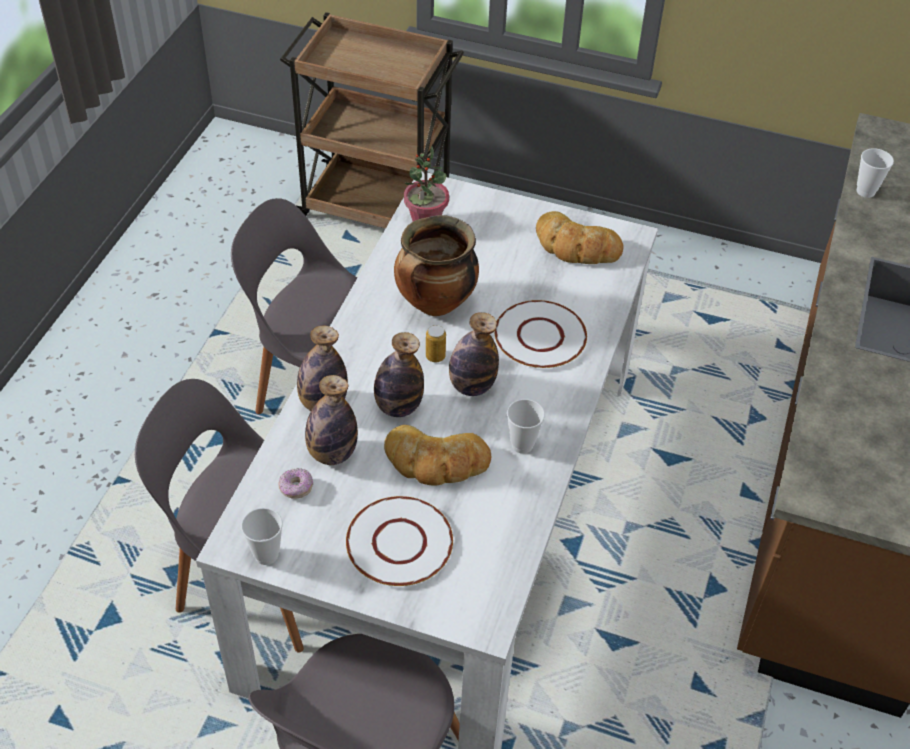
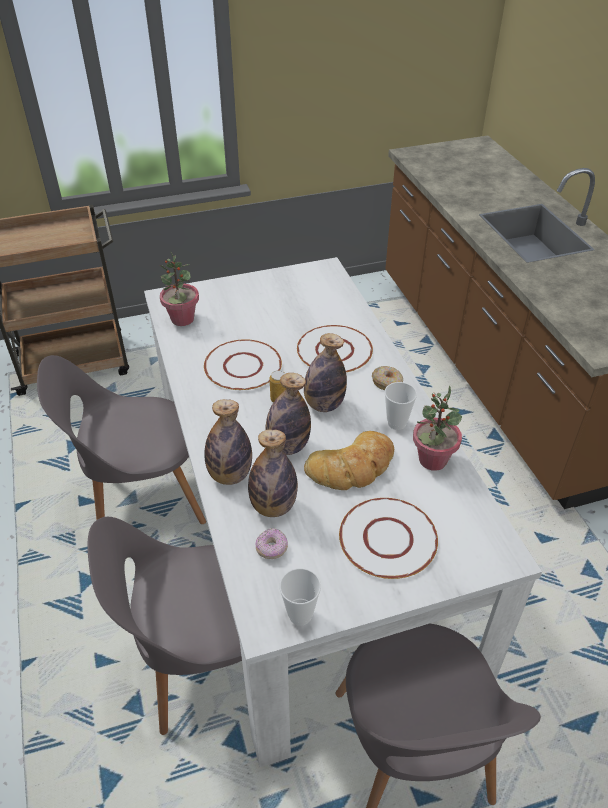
camera: 35 degrees left, 5 degrees down
cooking pot [394,215,479,316] -> white plate [204,339,282,390]
bread [536,211,624,264] -> none
cup [857,148,894,198] -> none
none -> donut [372,366,403,390]
none -> potted plant [413,385,462,471]

